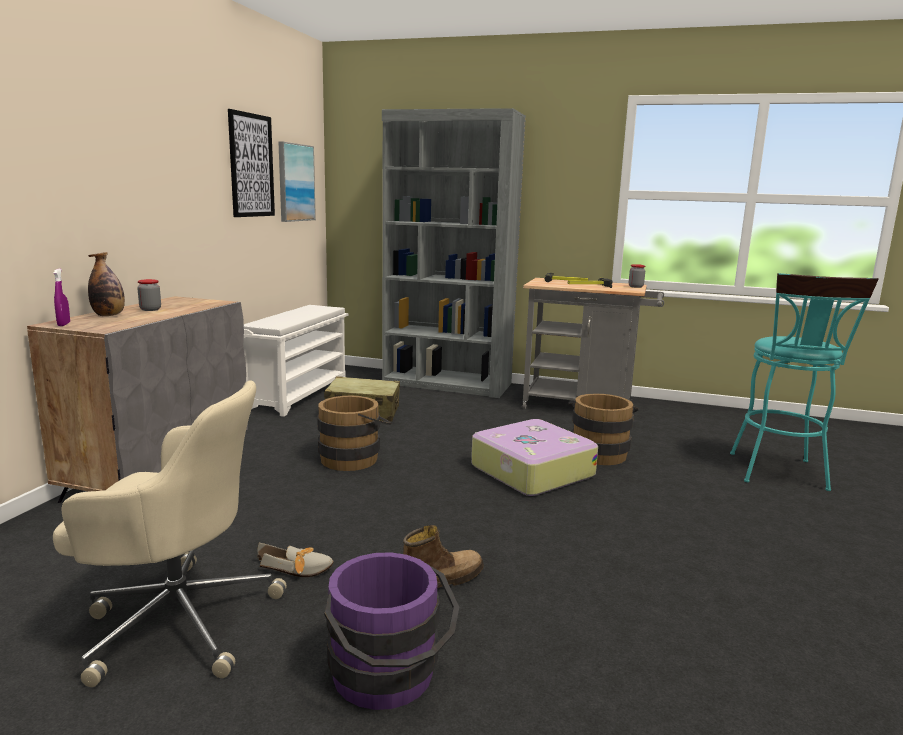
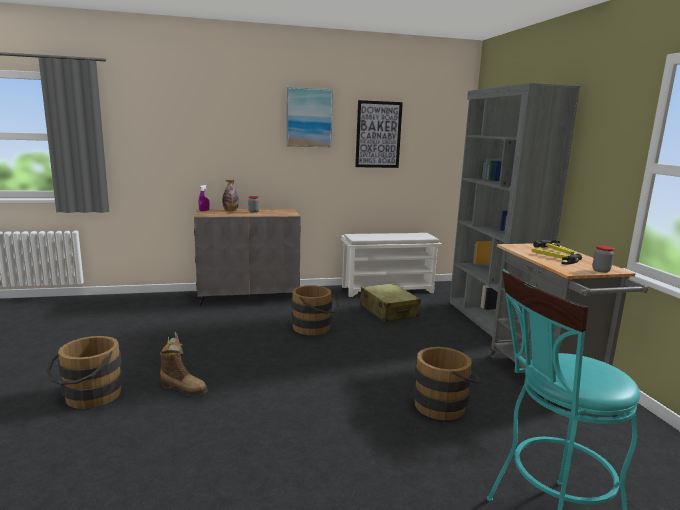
camera: 60 degrees right, 0 degrees up
beige office chair [53,381,287,687] -> none
picture [278,142,316,222] -> picture moved to [287,87,333,147]
purple bucket [324,552,459,710] -> brown bucket [46,336,123,409]
suitcase [471,419,598,496] -> none

